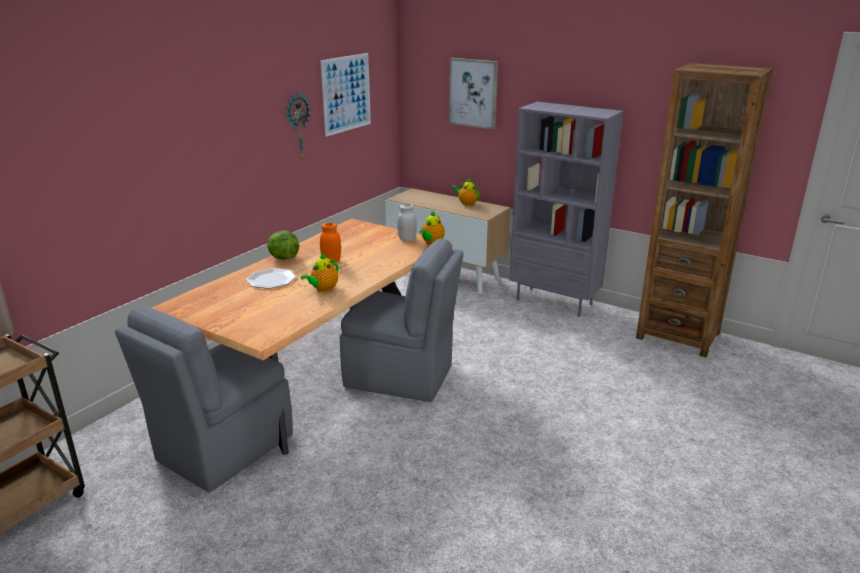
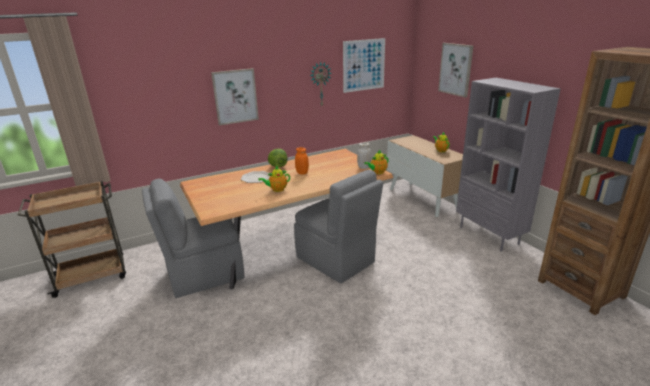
camera: 30 degrees right, 0 degrees up
none -> picture [211,68,259,126]

